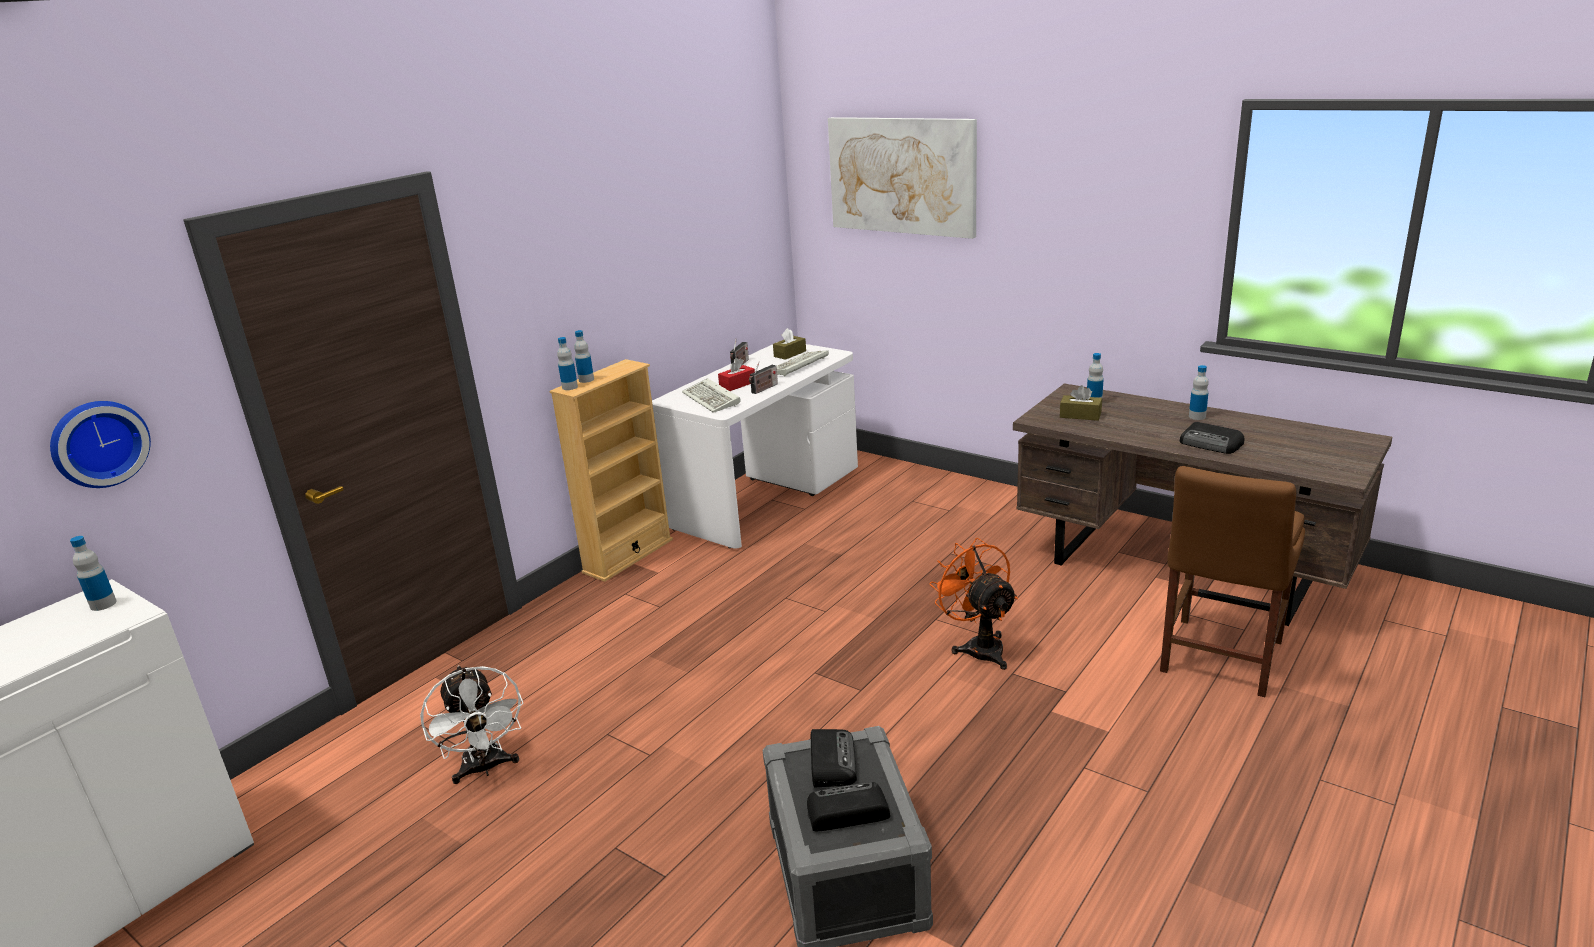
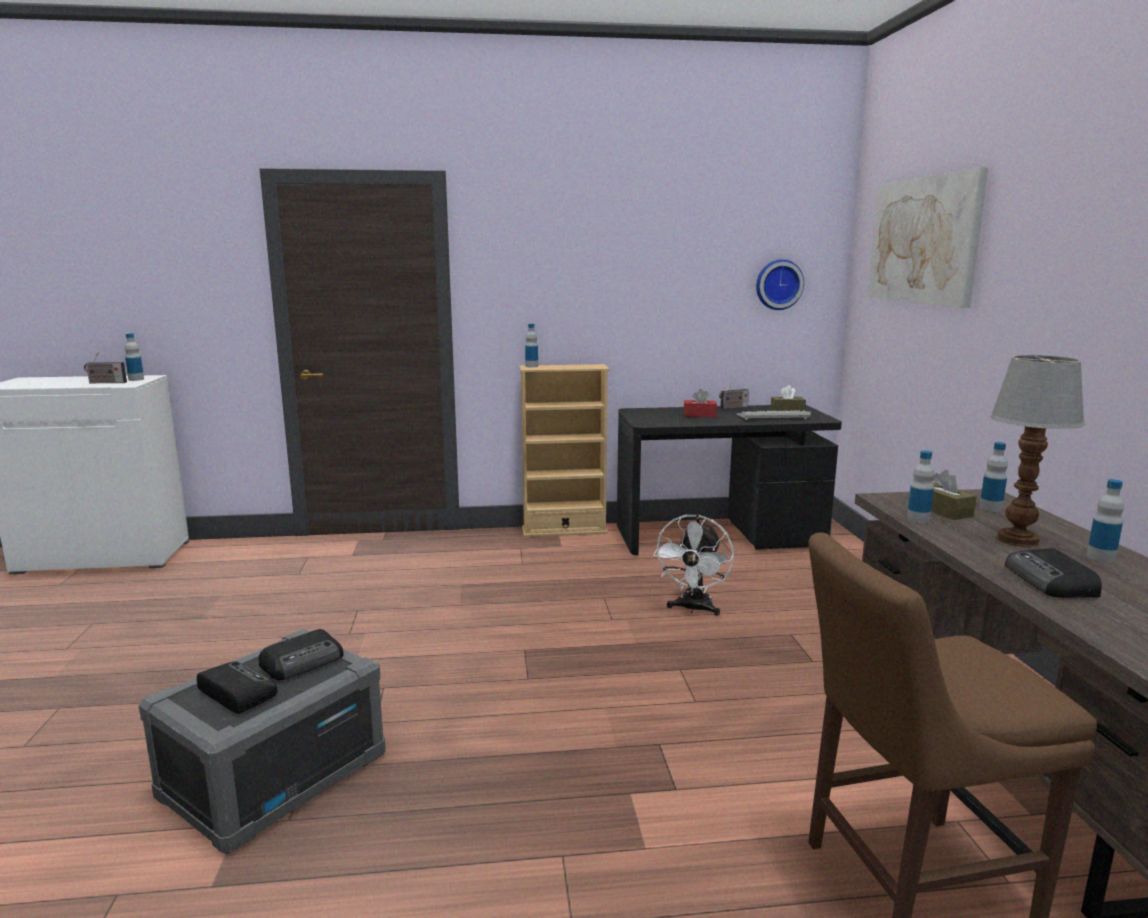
camera: 45 degrees right, 10 degrees down
wall clock [50,401,151,488] -> wall clock moved to [756,259,804,310]
white fan [420,666,523,784] -> white fan moved to [653,514,734,616]
bottle [574,330,594,383] -> bottle moved to [907,450,934,523]
white desk [652,342,858,549] -> black desk [617,405,842,555]
keyboard [682,378,741,413] -> none
radio [749,361,778,394] -> radio moved to [84,352,127,383]
orange fan [930,538,1018,670] -> none
none -> table lamp [990,355,1085,547]

